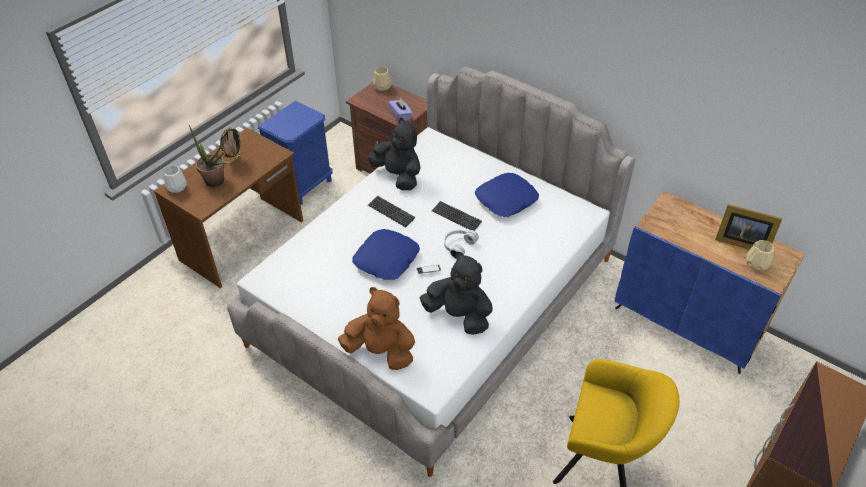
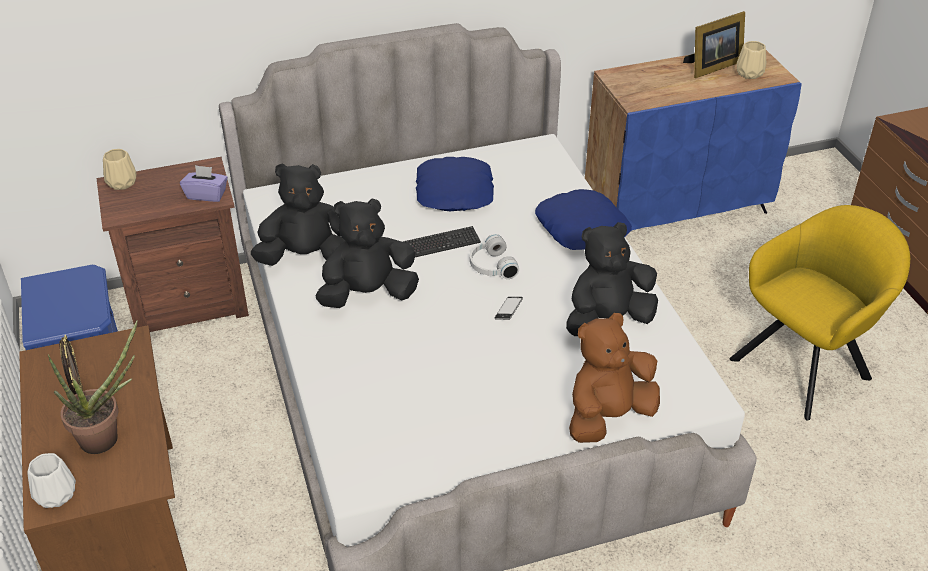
camera: 55 degrees left, 5 degrees down
blue pillow [352,229,420,280] -> blue pillow moved to [535,189,632,250]
keyboard [368,196,416,227] -> black plush toy [315,199,419,308]

